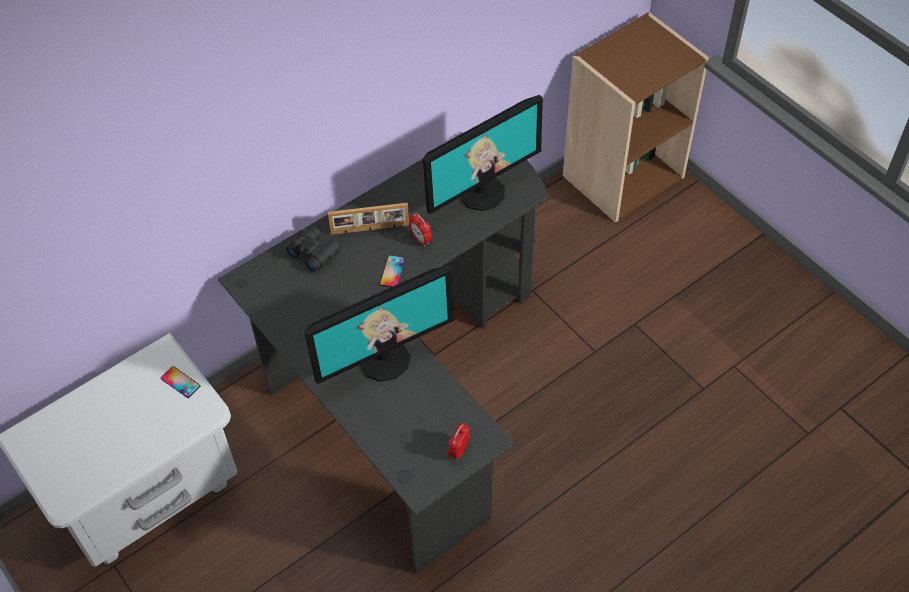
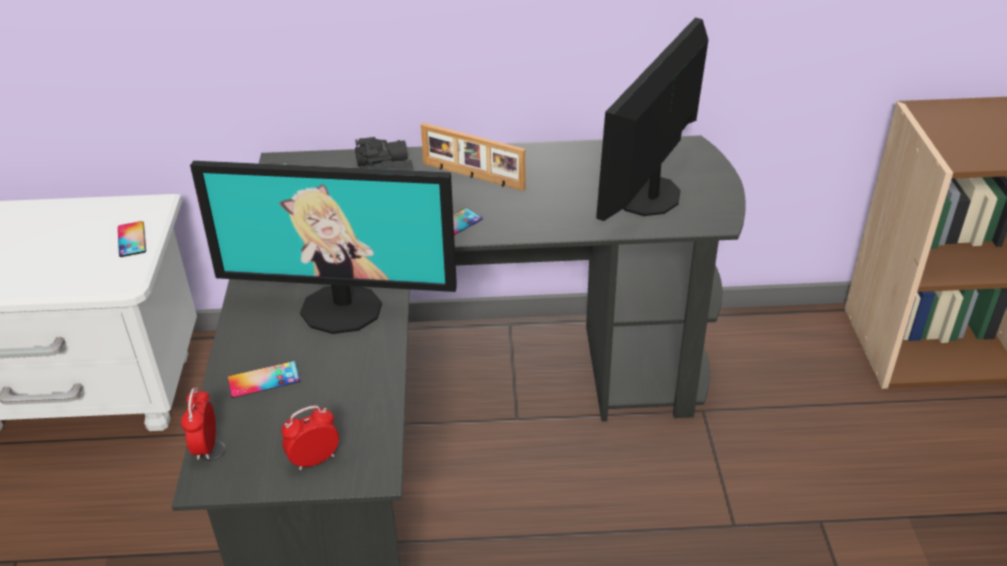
camera: 35 degrees right, 15 degrees down
alarm clock [409,213,432,247] -> alarm clock moved to [181,387,216,460]
monitor [423,95,543,214] -> monitor turned 120 degrees clockwise [596,18,708,221]
none -> phone [228,361,300,398]

